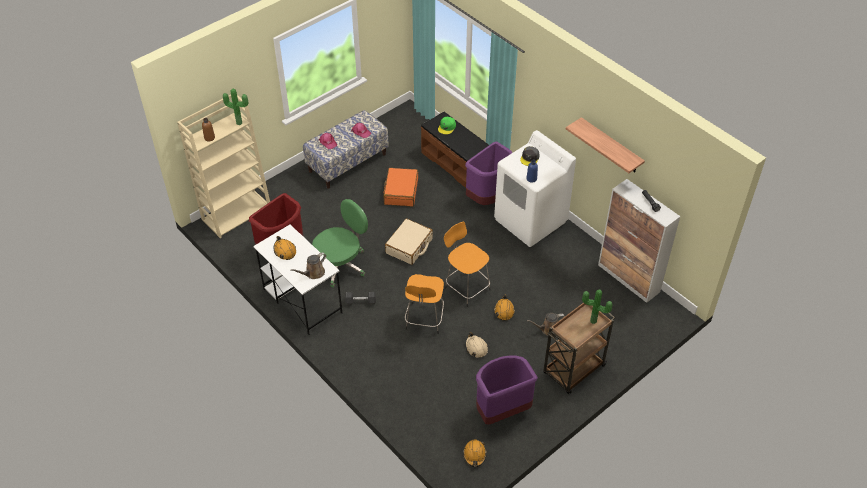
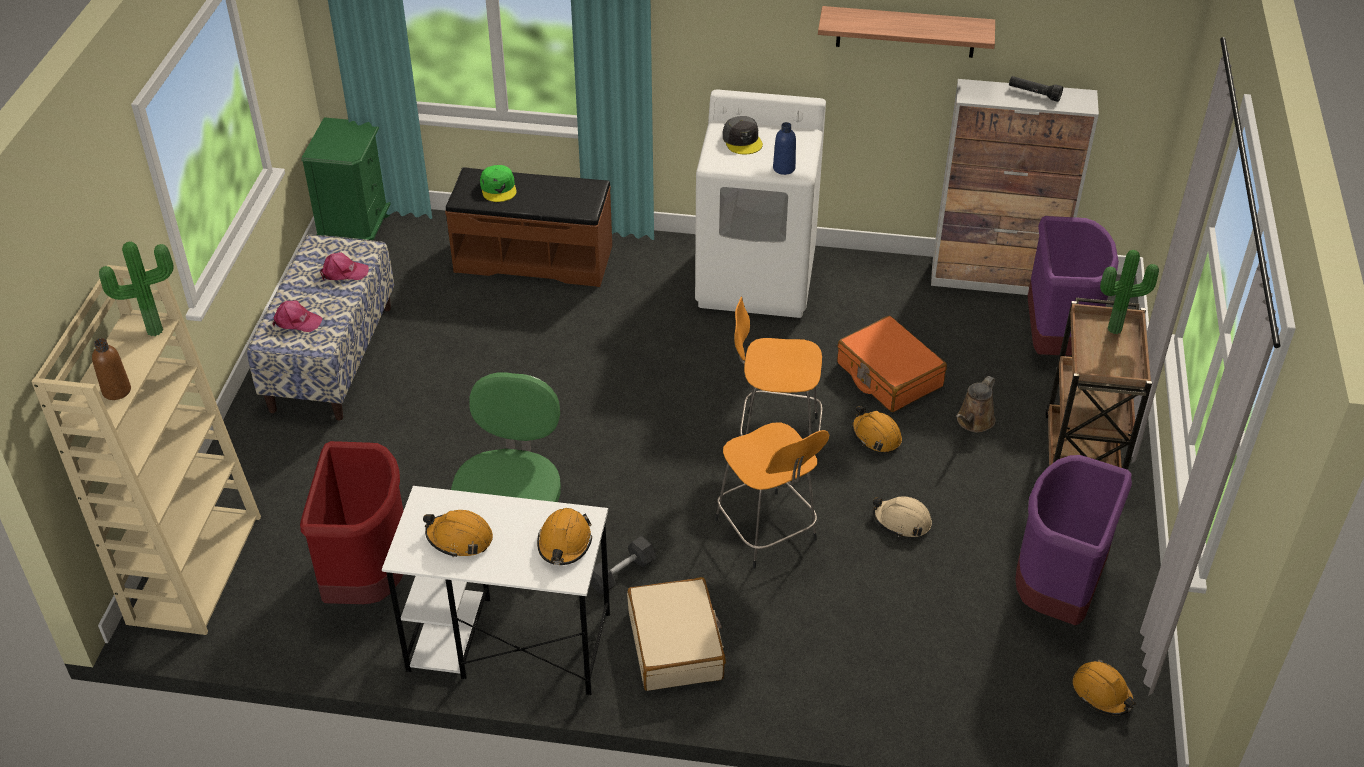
camera: 40 degrees left, 5 degrees down
brown watering can [290,252,326,279] -> orange hard hat [537,508,592,565]
orange suitcase [383,168,418,207] -> orange suitcase moved to [837,316,947,412]
beige suitcase [385,218,433,265] -> beige suitcase moved to [627,577,726,691]
purple trash can [465,142,512,205] -> purple trash can moved to [1028,216,1119,356]
none -> green nightstand [301,117,390,240]

